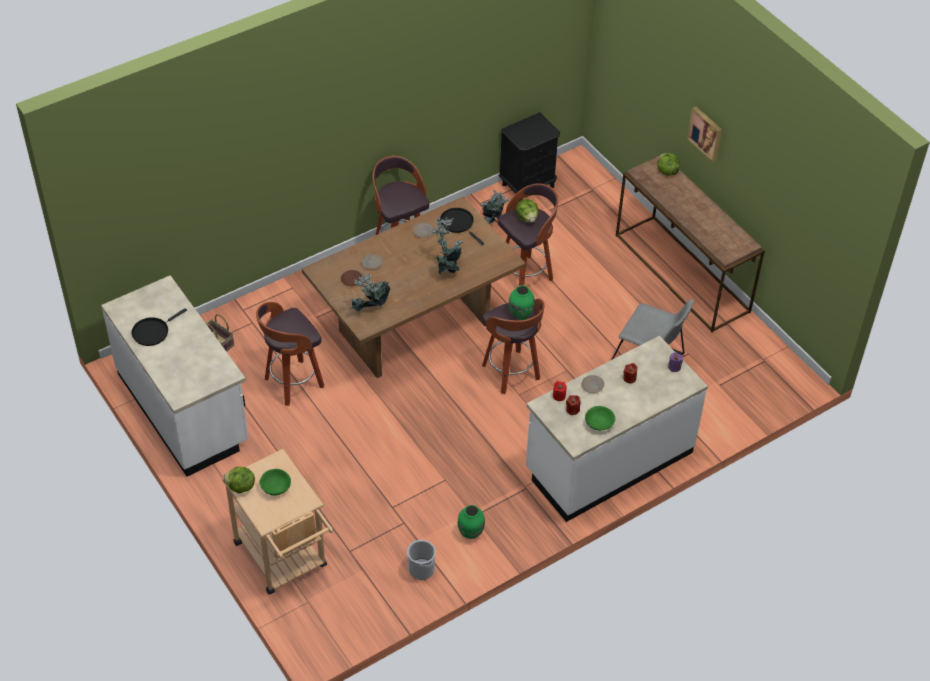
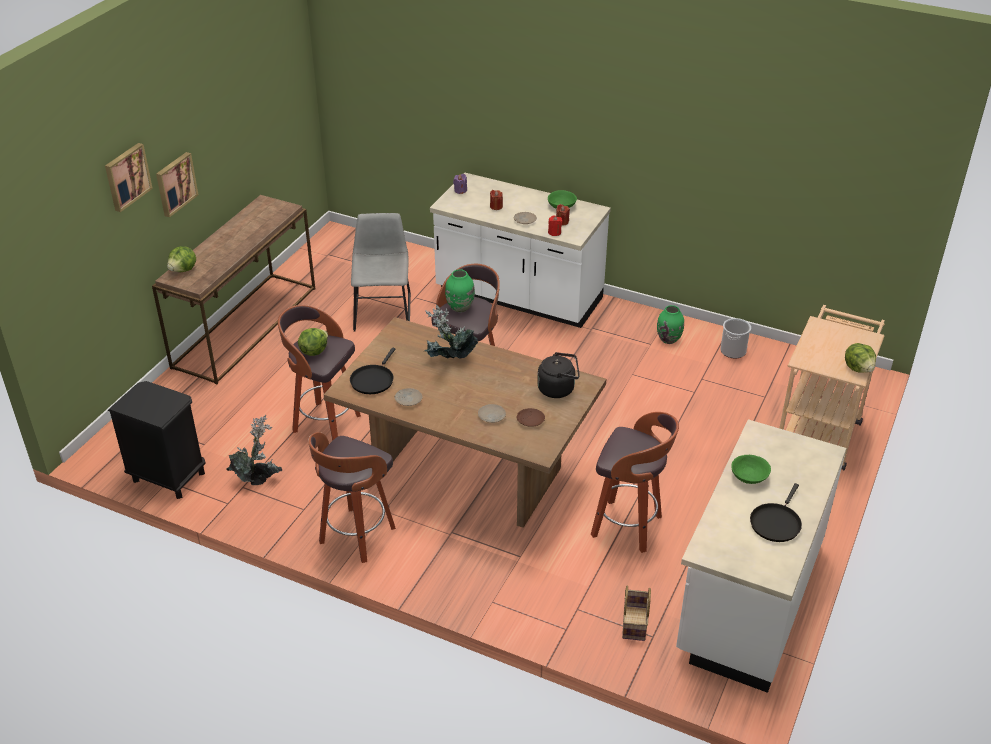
camera: 120 degrees left, 10 degrees down
black frying pan [132,308,187,346] -> black frying pan turned 105 degrees clockwise [750,483,802,542]
green bowl [260,469,291,495] -> green bowl moved to [731,455,771,484]
potted plant [351,273,390,312] -> black kettle [537,352,580,398]
none -> picture [105,143,153,212]

